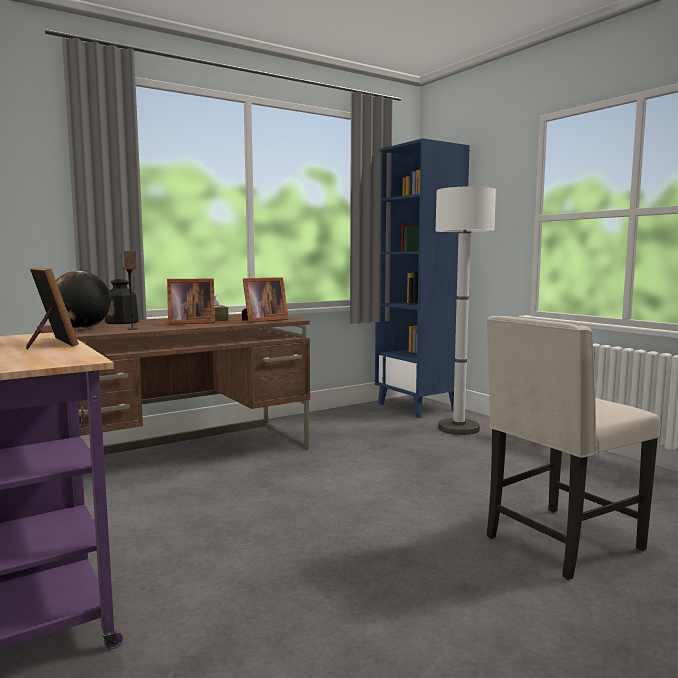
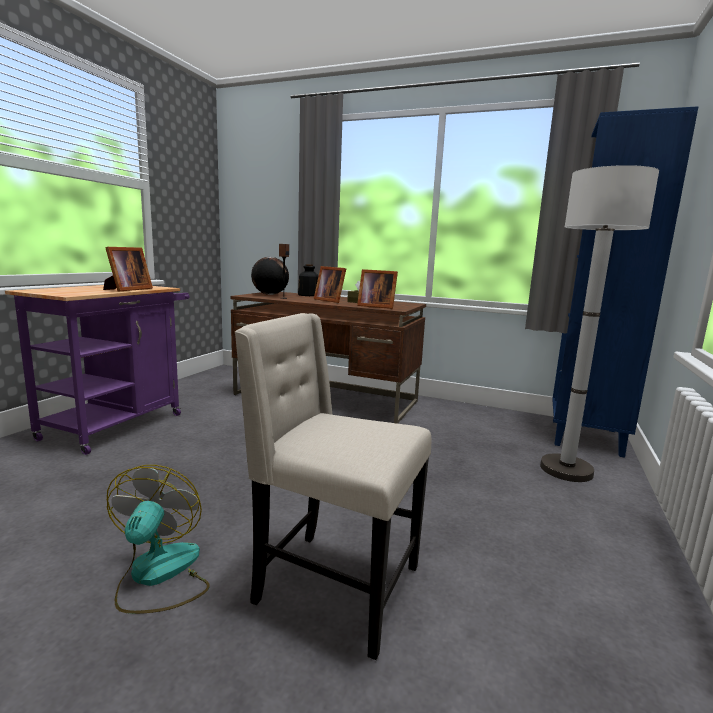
camera: 55 degrees right, 5 degrees up
none -> fan [107,465,209,614]

